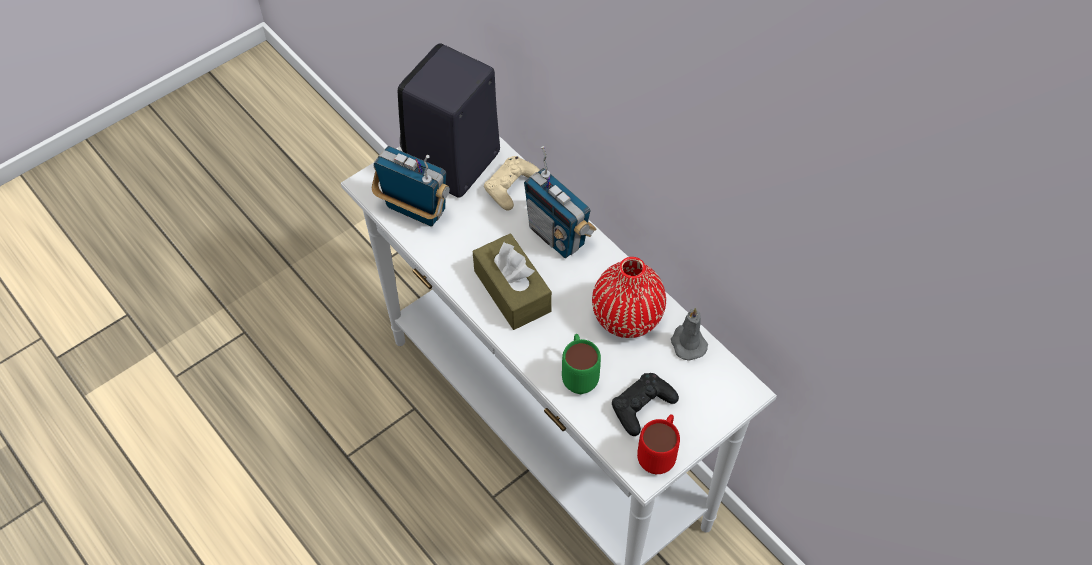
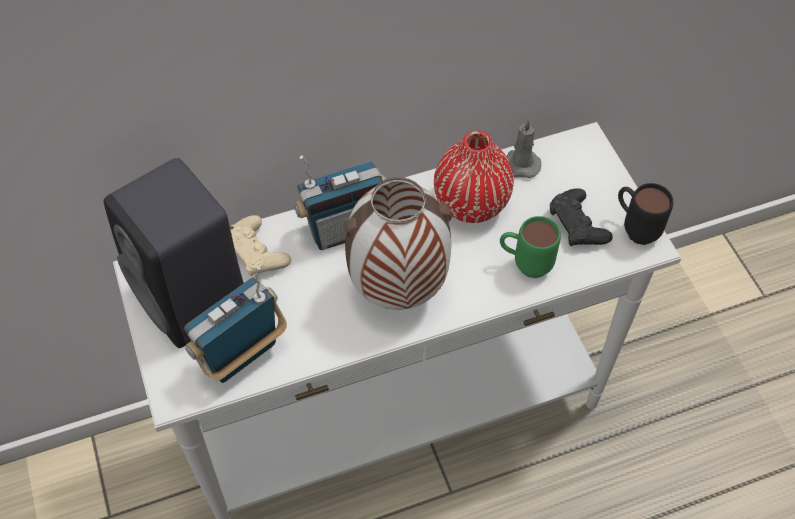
camera: 70 degrees left, 0 degrees up
brown tissue box [473,234,552,330] -> vase [344,177,452,310]
red mug [637,414,680,474] -> black mug [618,183,673,245]

